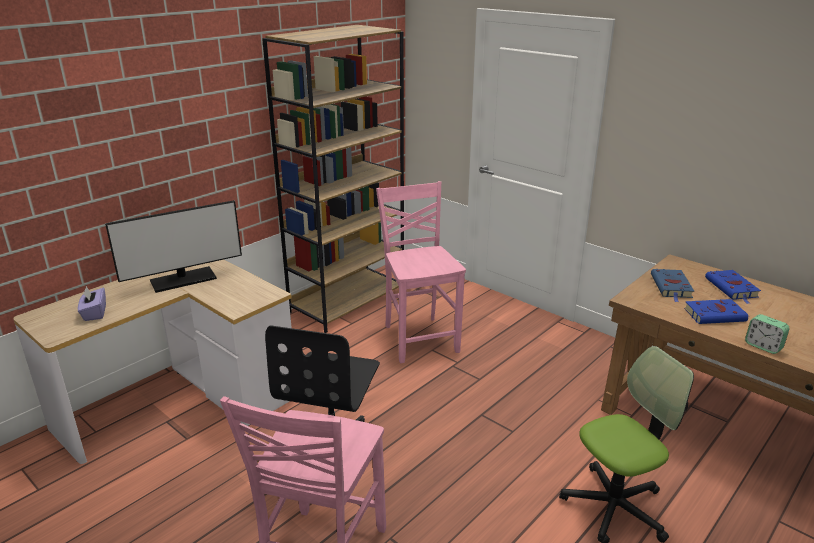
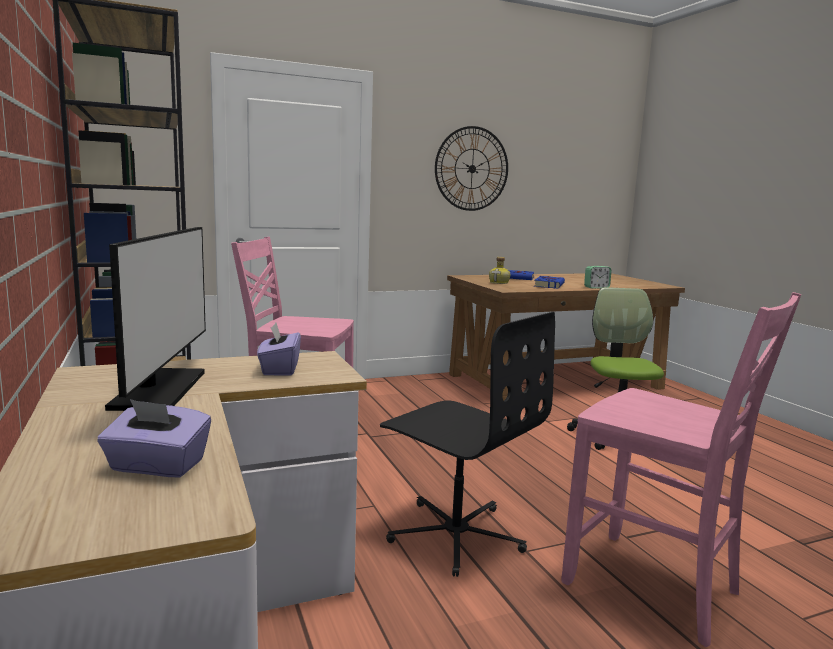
camera: 65 degrees left, 15 degrees down
blue book [651,269,694,302] -> bottle [489,257,510,284]
none -> purple tissue box [257,323,301,376]
none -> wall clock [435,126,508,211]

